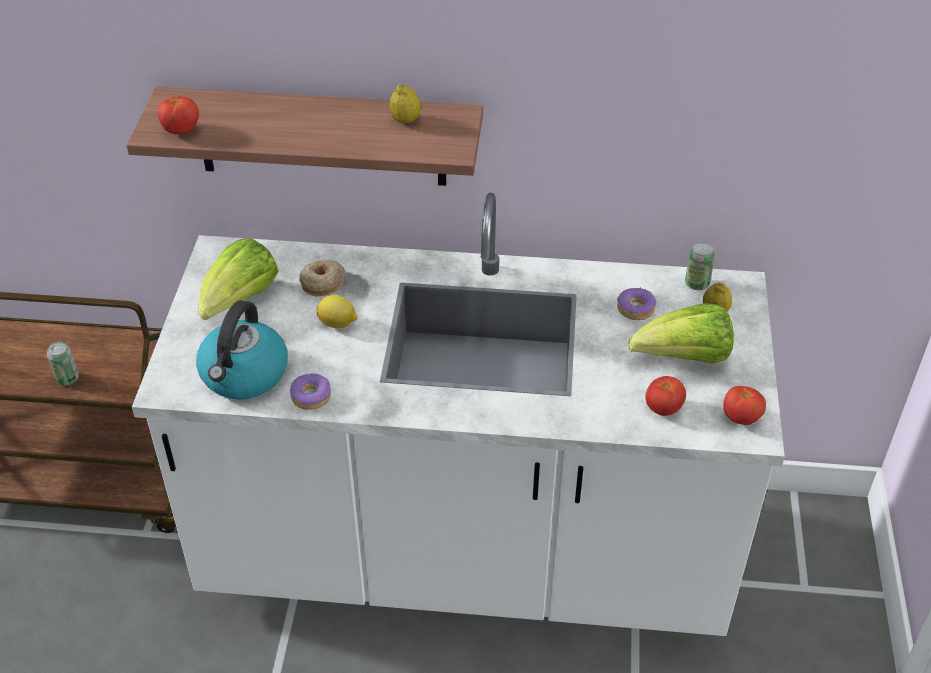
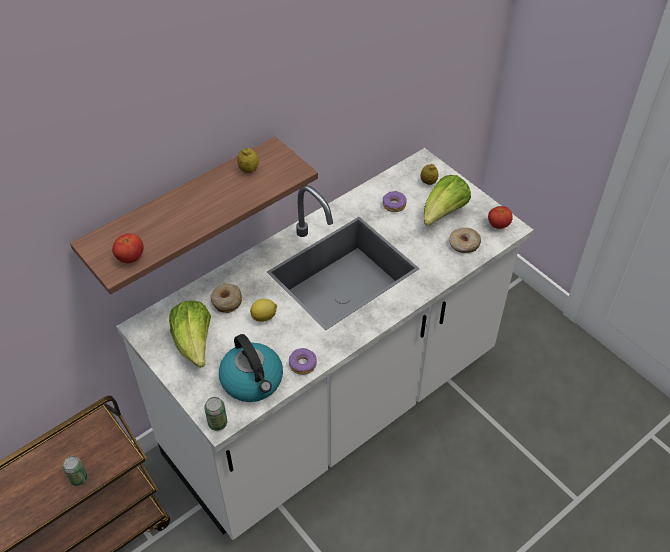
camera: 45 degrees left, 5 degrees up
tomato [646,376,686,416] -> donut [449,228,481,253]
can [685,242,715,290] -> can moved to [204,397,227,431]

